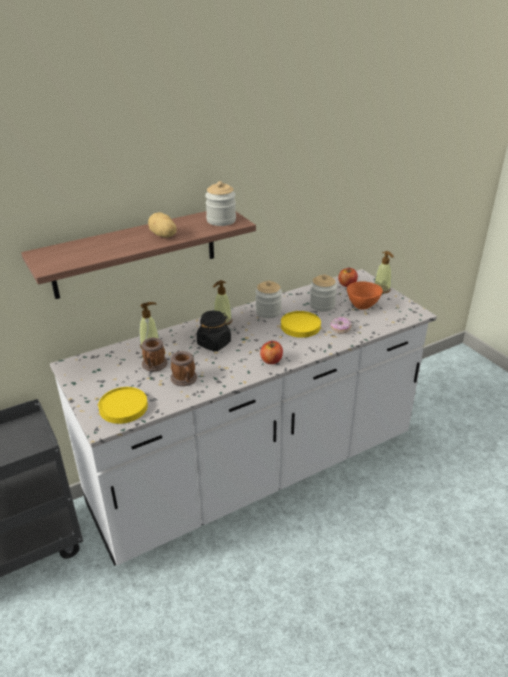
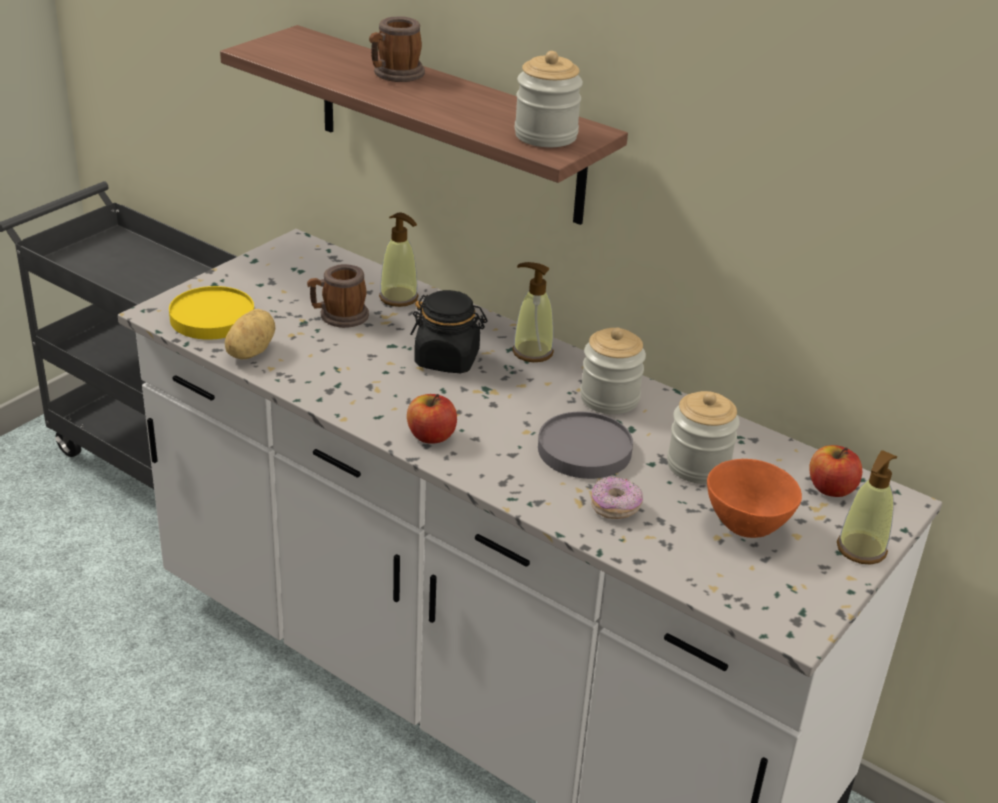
camera: 65 degrees right, 0 degrees up
potato [148,212,177,237] -> potato moved to [225,309,275,359]
mug [171,351,197,386] -> mug moved to [369,17,425,82]
yellow plate [281,311,321,338] -> grey plate [538,412,633,479]

